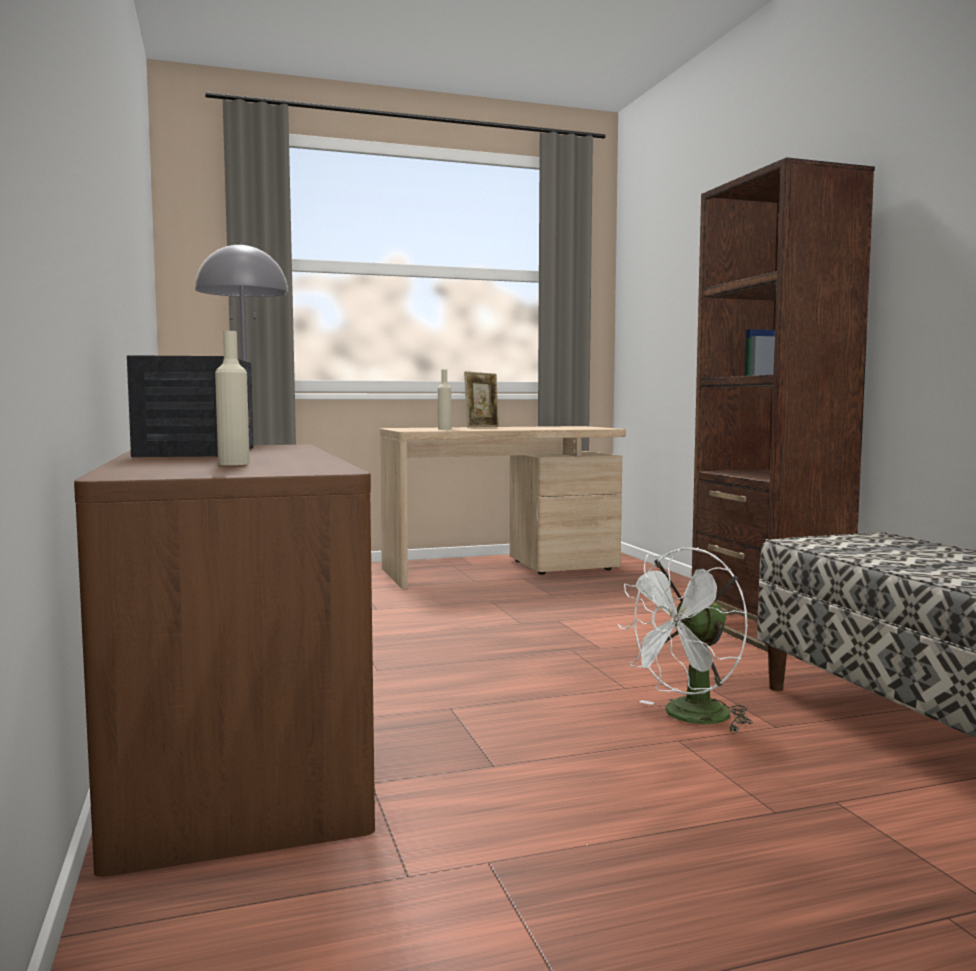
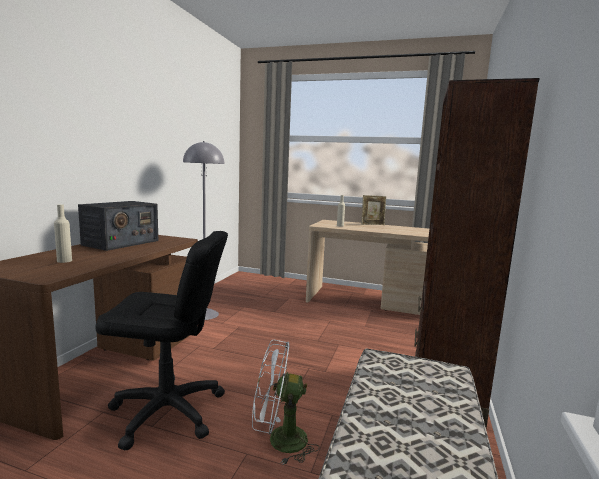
camera: 35 degrees right, 5 degrees up
none -> black office chair [95,231,228,451]

